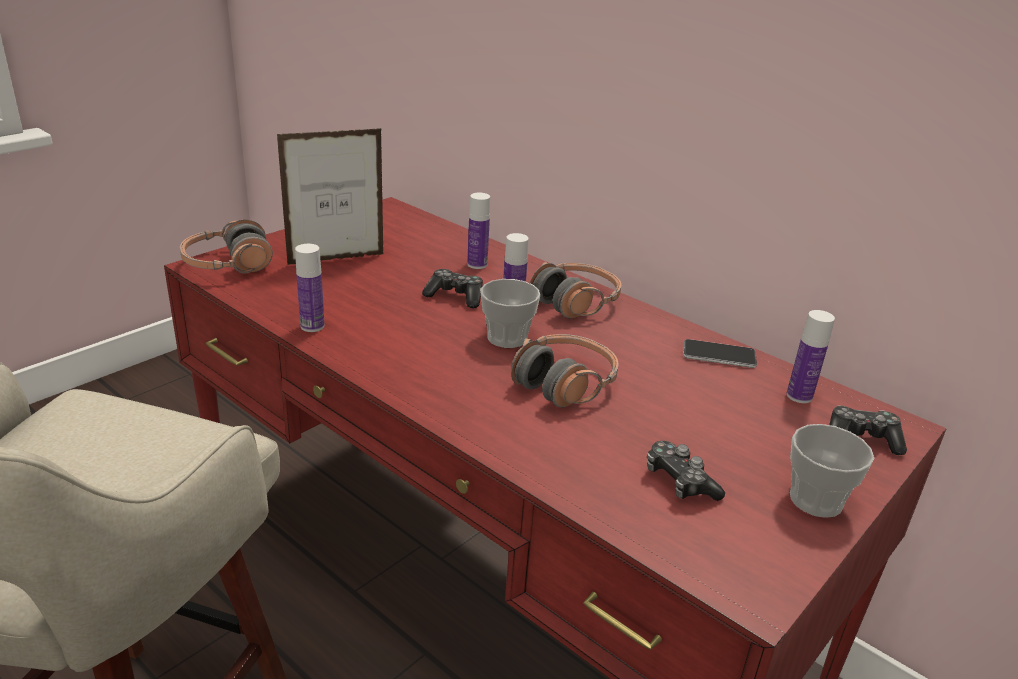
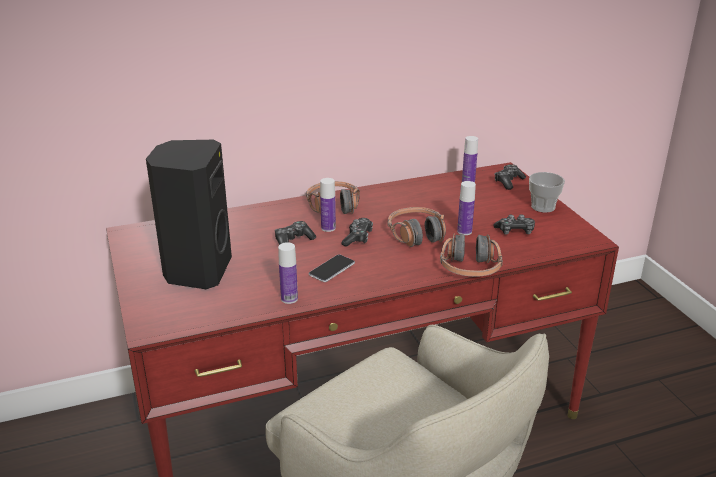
camera: 60 degrees left, 0 degrees up
headphones [180,220,273,274] -> headphones moved to [440,233,503,277]
picture frame [277,128,384,265] -> black speaker [146,140,232,289]
bottle [467,193,490,269] -> bottle moved to [457,181,476,235]
cup [480,279,540,348] -> game controller [341,218,373,247]
phone [684,339,757,368] -> phone moved to [309,254,355,282]

